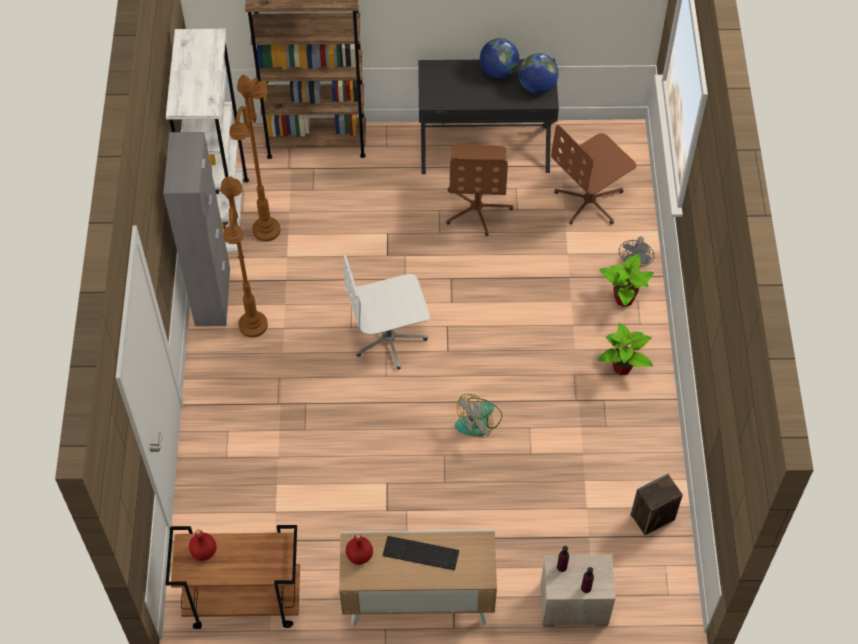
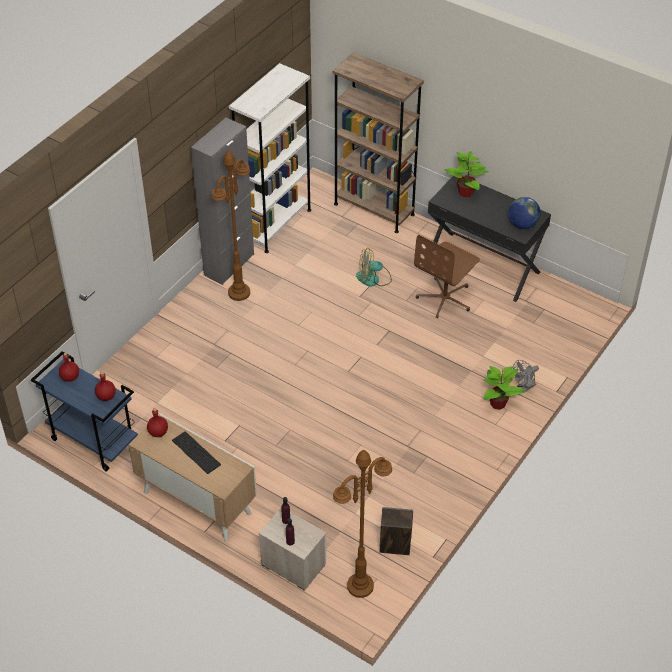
camera: 35 degrees right, 10 degrees down
brown cart [165,525,300,629] -> blue cart [31,351,138,472]
brown floor lamp [229,74,280,242] -> brown floor lamp moved to [333,450,392,598]
white office chair [344,254,430,370] -> none
fan [455,394,503,437] -> fan moved to [356,249,392,287]
globe [480,38,519,78] -> none
brown office chair [551,125,637,225] -> none
potted plant [598,323,653,375] -> potted plant moved to [444,151,488,198]
none -> red bottle [95,372,116,401]

